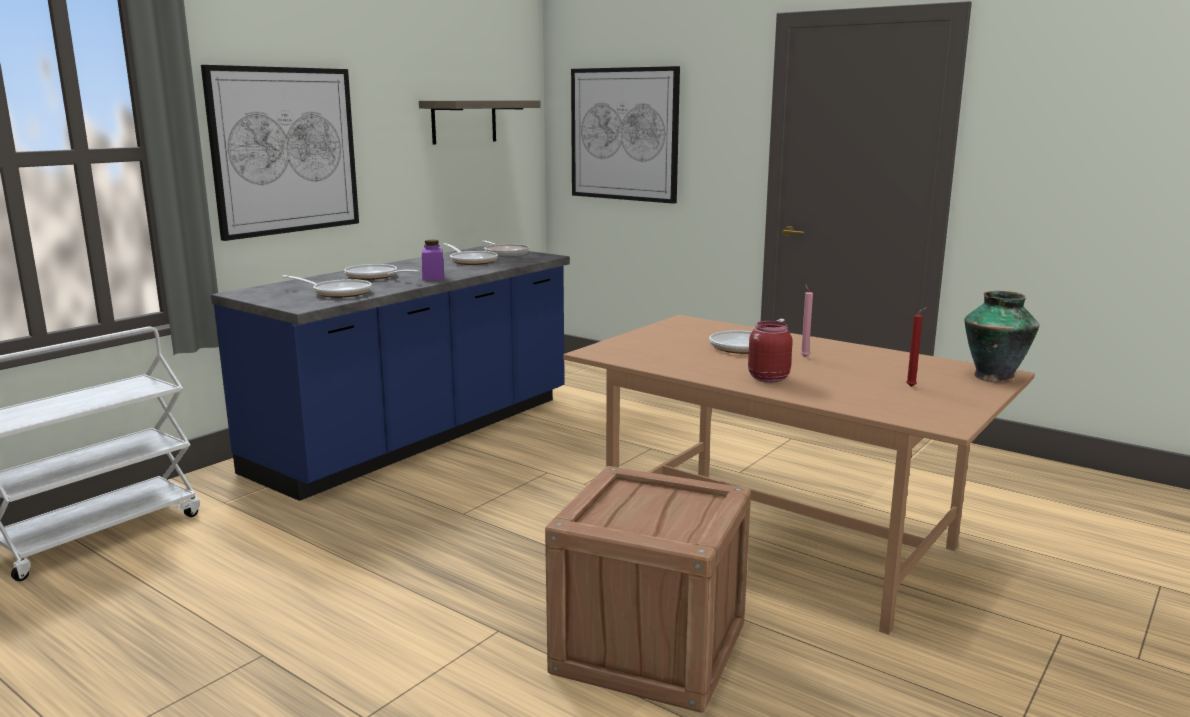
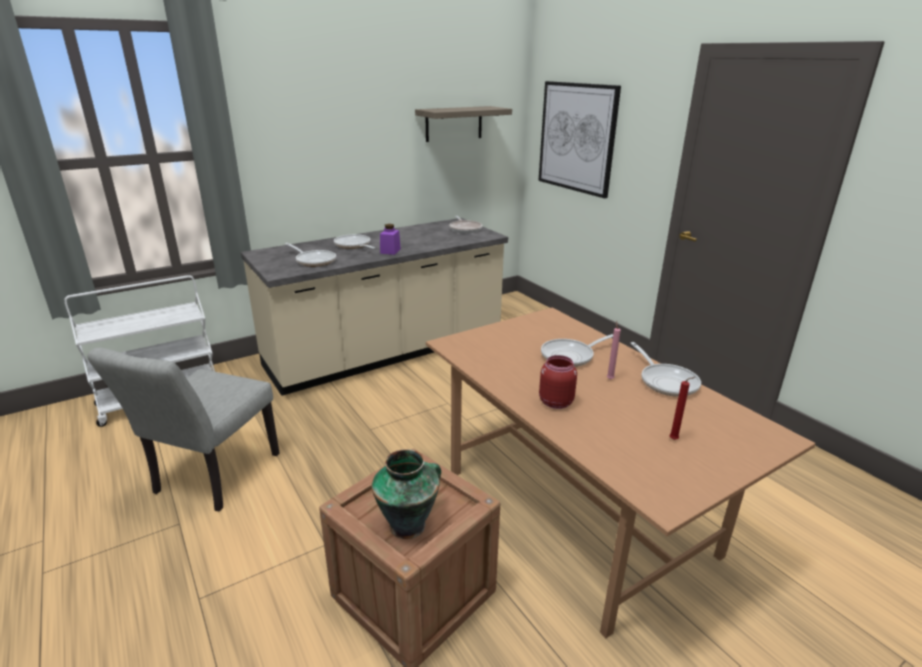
camera: 20 degrees right, 10 degrees up
picture [201,65,359,241] -> none
blue counter [211,245,570,501] -> beige counter [241,218,508,396]
frying pan [443,243,498,265] -> frying pan moved to [631,342,701,397]
vase [965,291,1039,383] -> vase moved to [372,449,441,539]
none -> grey chair [87,347,280,512]

